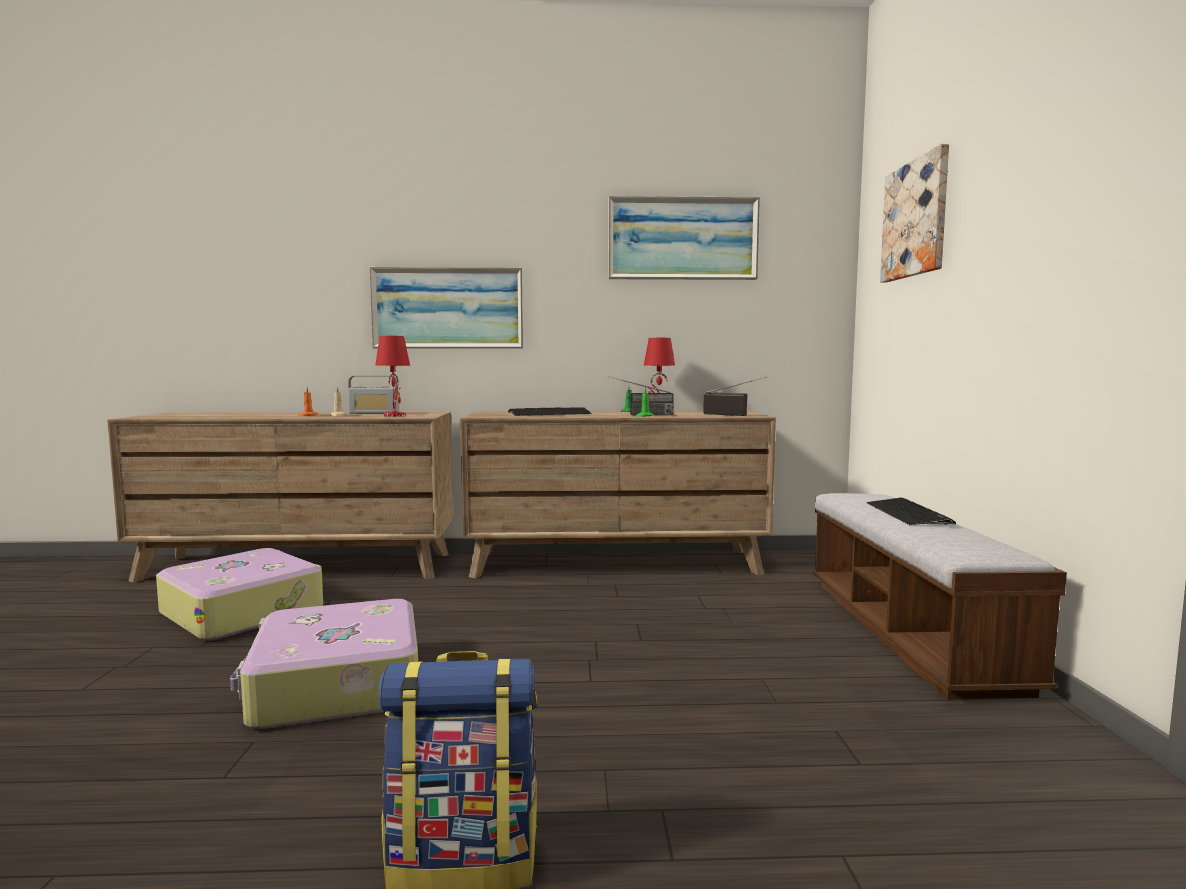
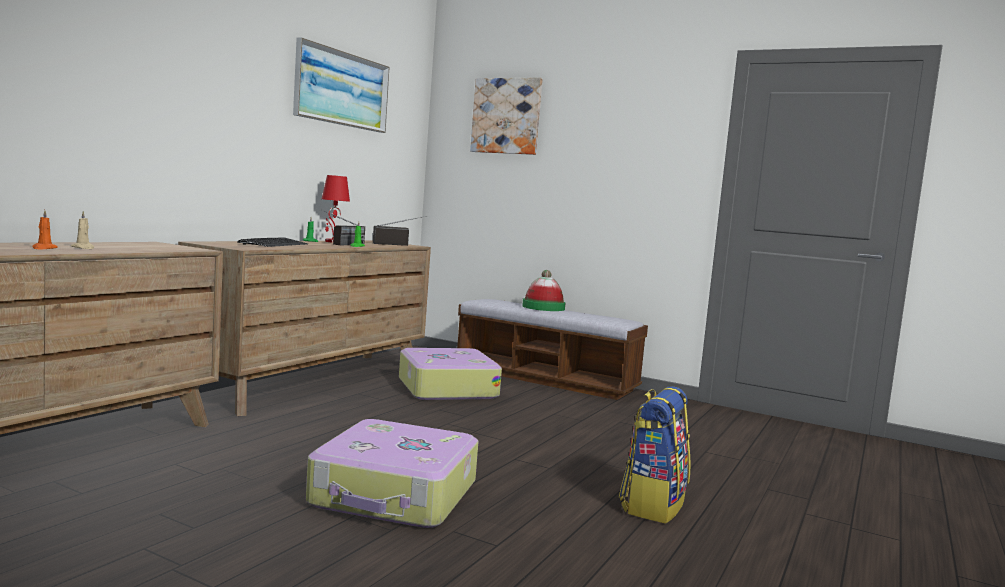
camera: 60 degrees left, 0 degrees up
suitcase [156,548,323,641] -> suitcase moved to [399,348,502,400]
radio [348,376,399,414] -> none
picture [369,267,523,349] -> none
red table lamp [375,336,410,417] -> none
keyboard [867,498,956,525] -> hat [522,270,565,311]

